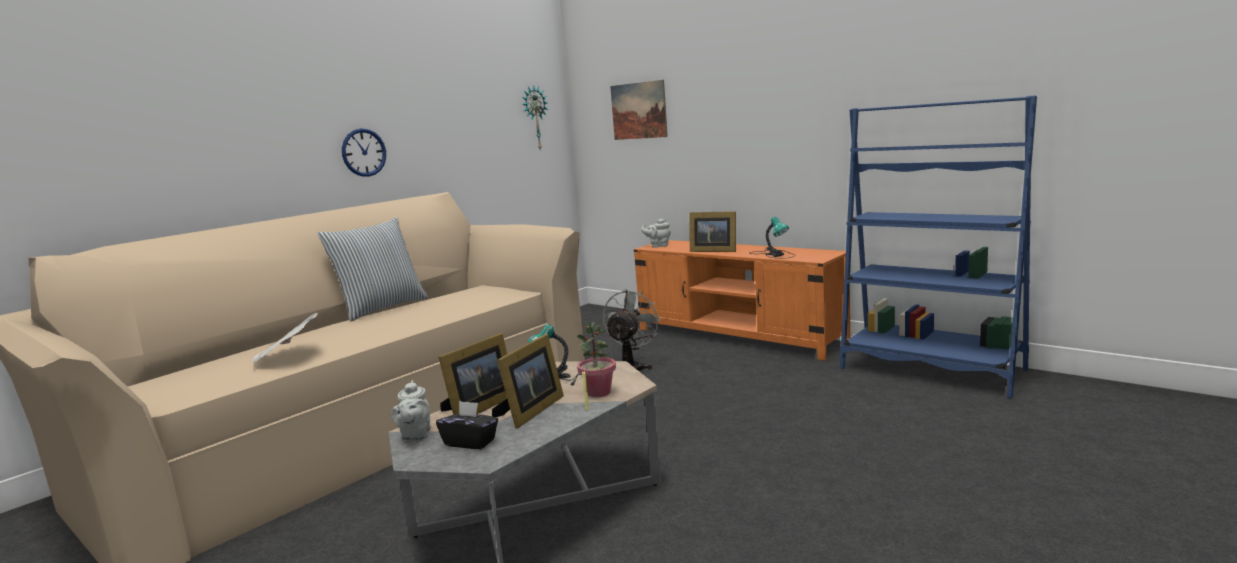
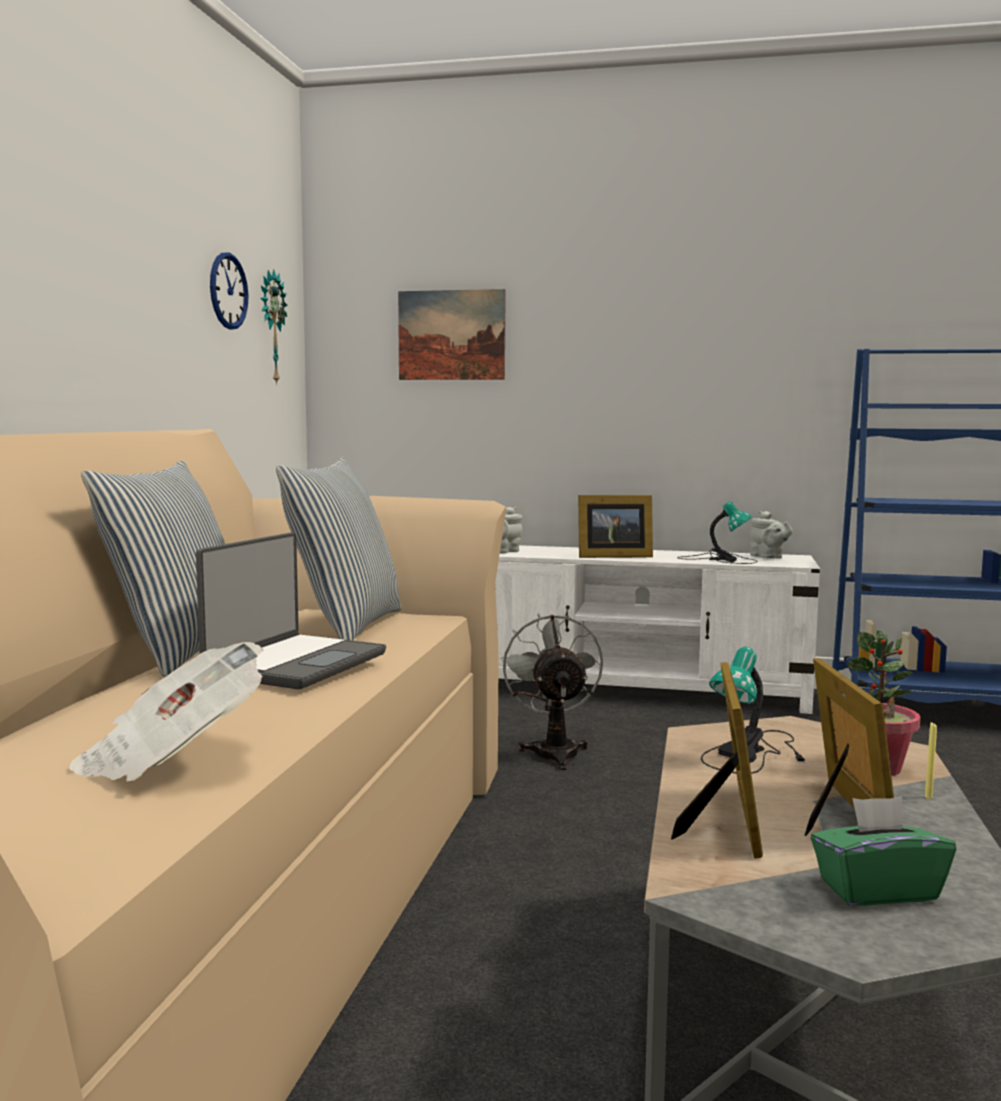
camera: 30 degrees left, 5 degrees down
wall clock [342,128,386,177] -> wall clock moved to [210,253,248,330]
grey teapot [391,380,431,441] -> grey teapot moved to [750,511,793,559]
black tissue box [436,401,498,449] -> green tissue box [811,797,956,906]
orange tv stand [634,240,850,361] -> white tv stand [495,545,820,714]
none -> laptop [196,532,386,689]
none -> pillow [276,457,402,641]

